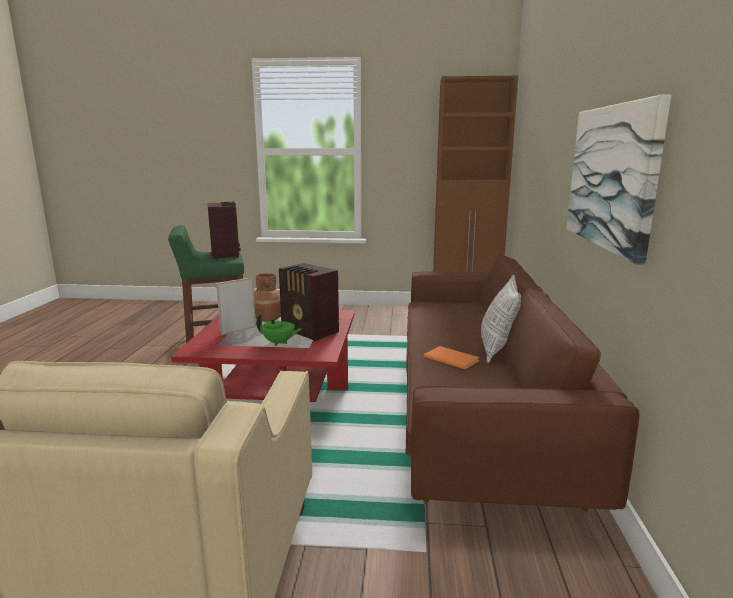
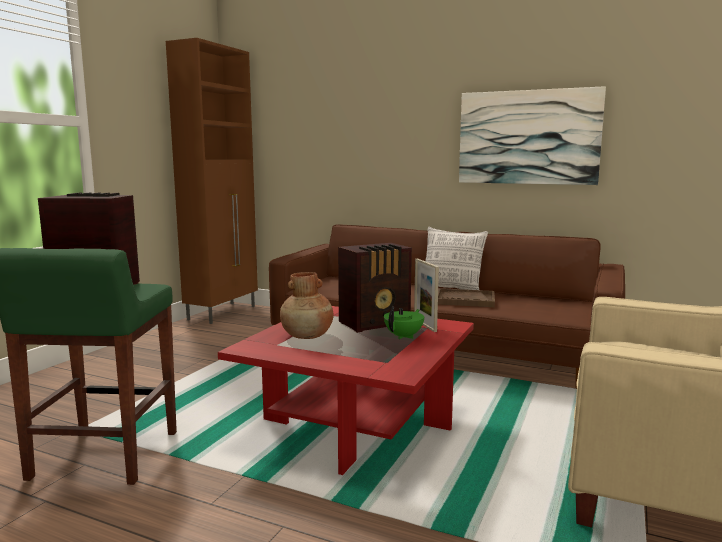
camera: 70 degrees left, 5 degrees down
picture frame [216,277,256,335] -> picture frame moved to [414,259,439,332]
orange book [423,346,479,369] -> brown tray [438,288,495,307]

